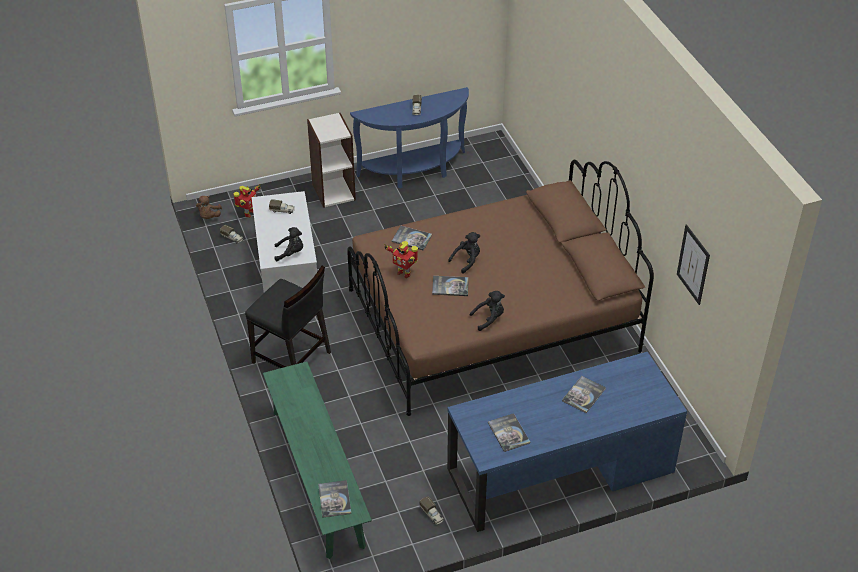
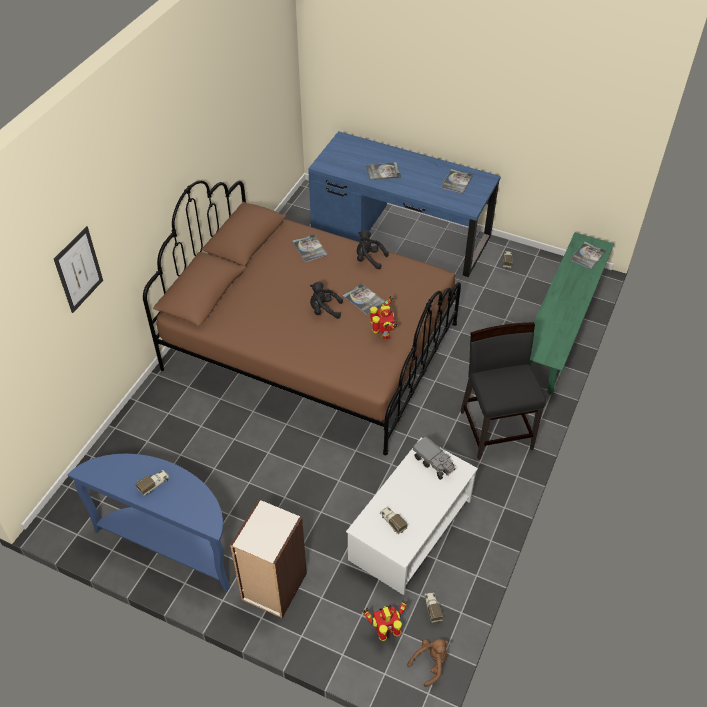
camera: 135 degrees left, 5 degrees up
black plush toy [274,227,303,261] -> toy truck [413,436,455,480]
book [392,226,432,251] -> book moved to [292,234,328,262]
picture [677,224,710,305] -> picture moved to [54,226,103,313]

